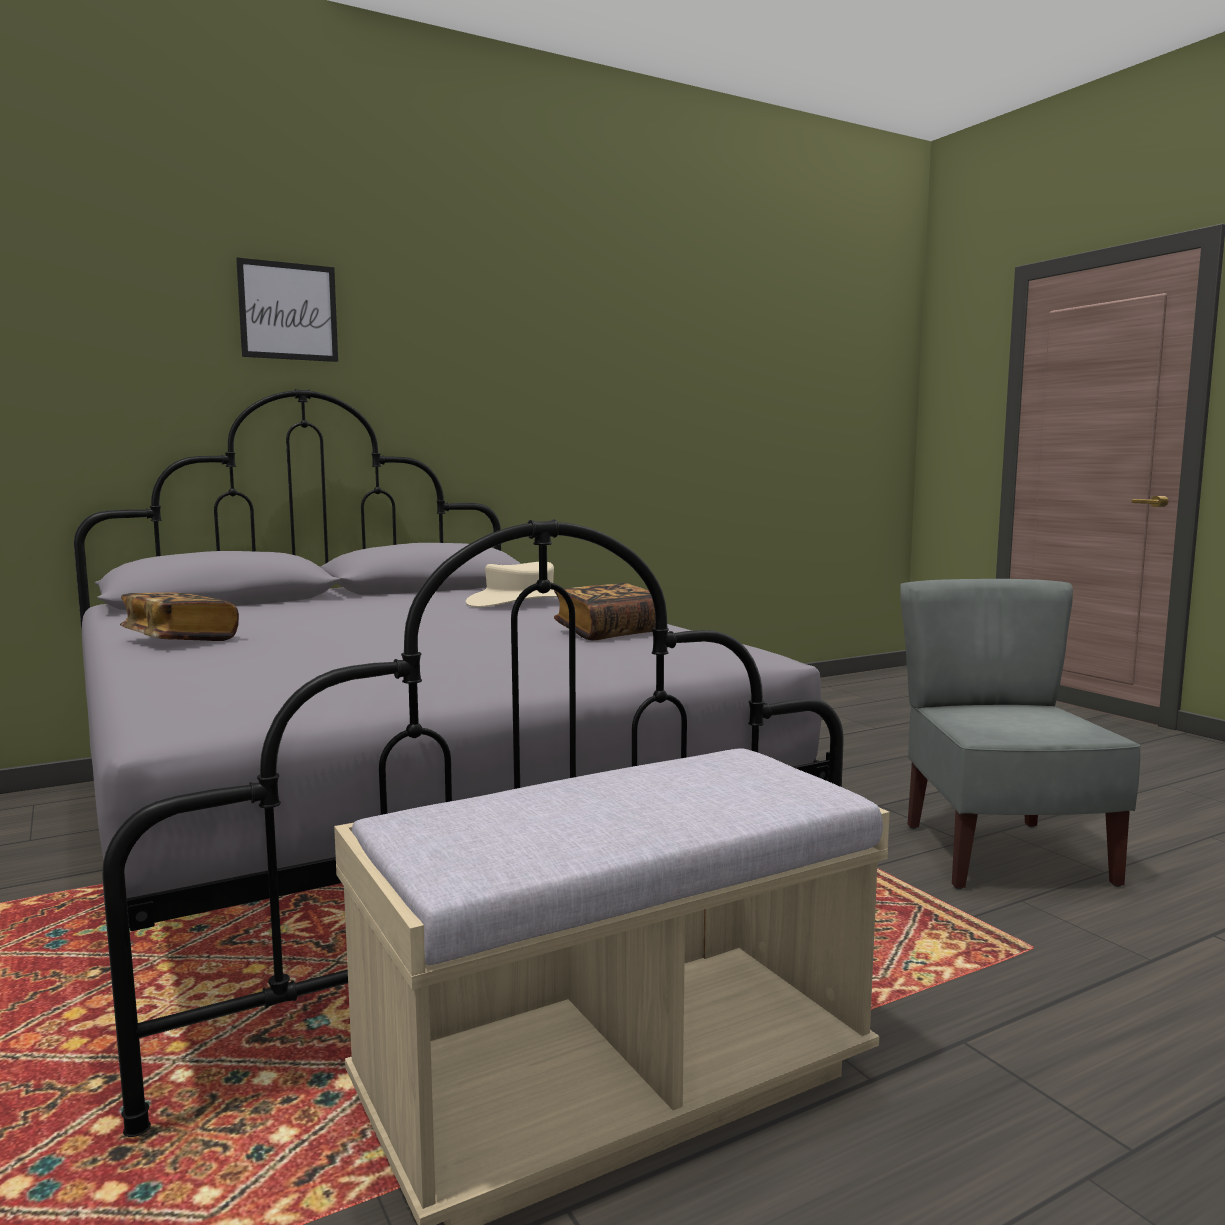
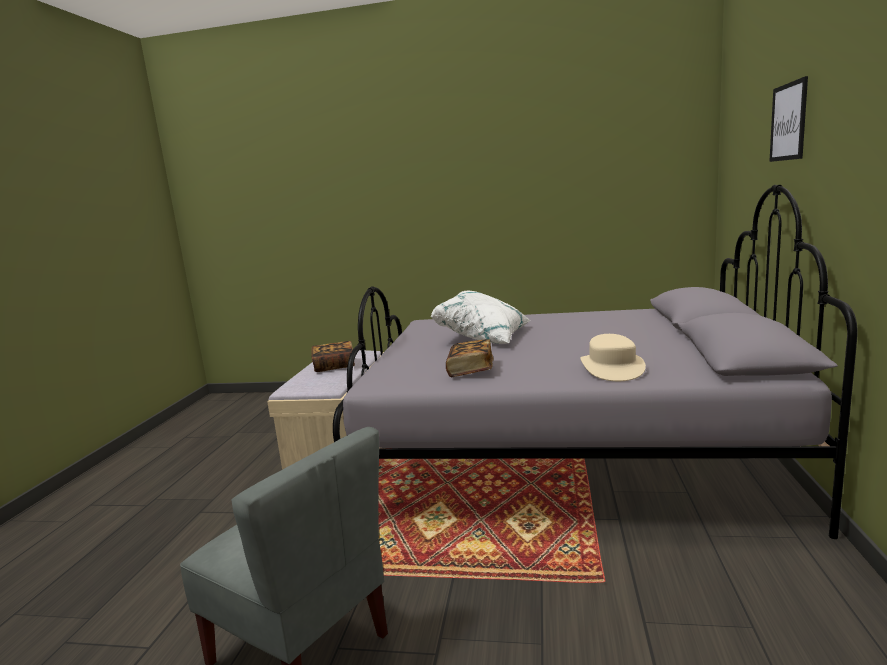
camera: 130 degrees right, 5 degrees up
book [120,592,239,641] -> book moved to [311,341,355,372]
none -> white pillow [430,291,531,344]

